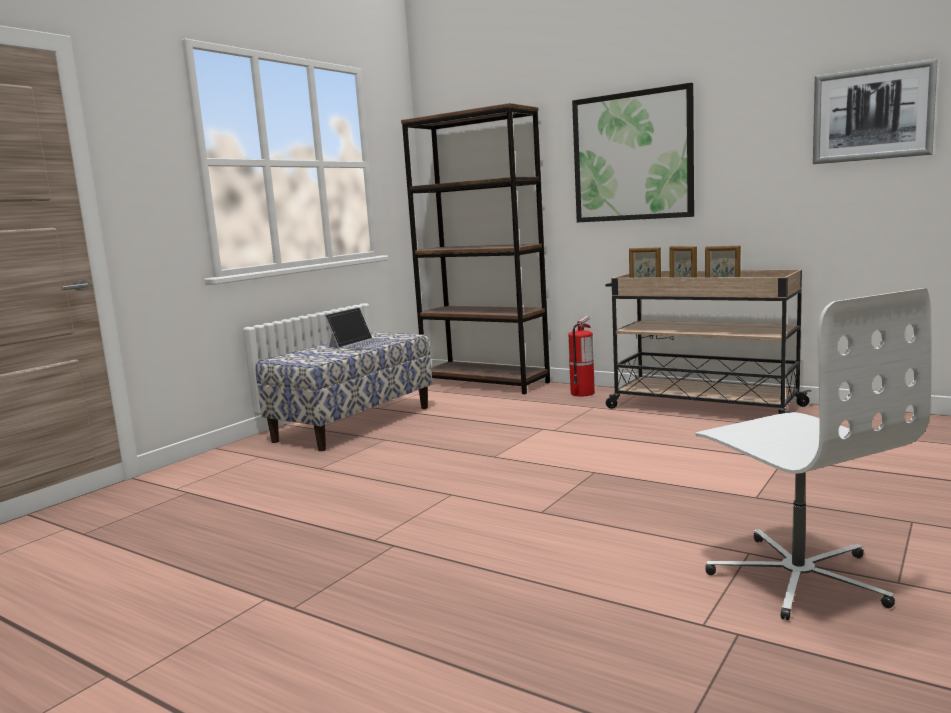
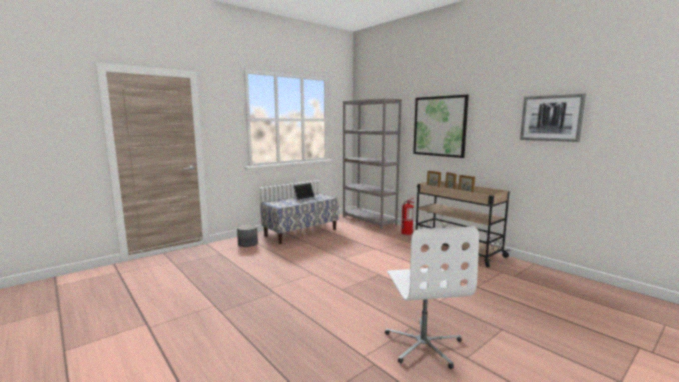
camera: 15 degrees right, 0 degrees up
brown bookcase [401,103,550,394] -> grey bookcase [343,98,402,230]
none -> grey planter [237,224,258,247]

